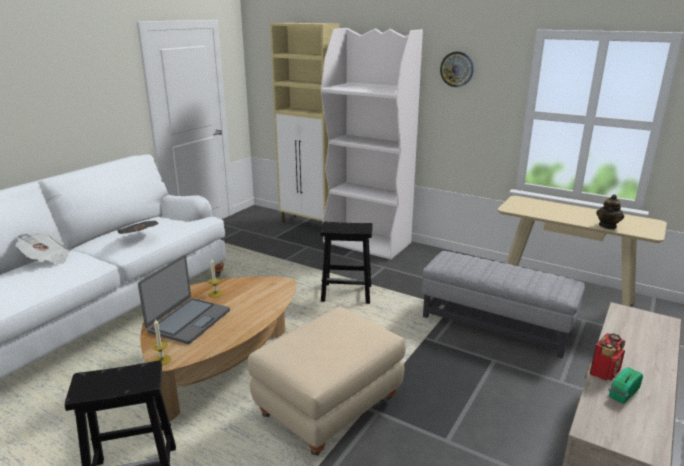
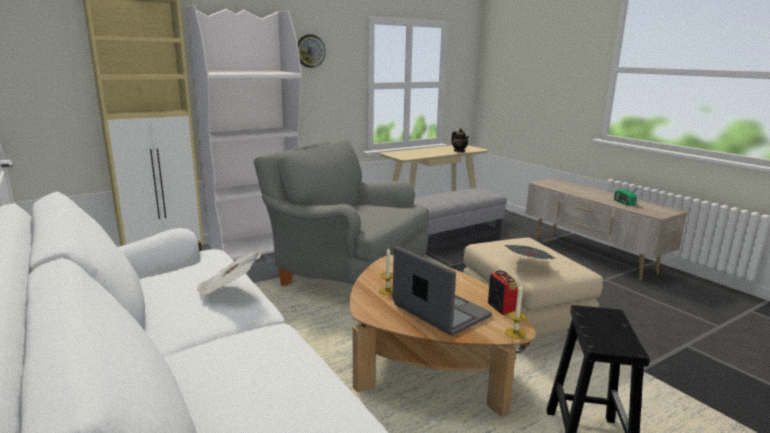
camera: 65 degrees left, 5 degrees down
newspaper [15,233,70,264] -> newspaper moved to [504,245,555,260]
black stool [320,222,373,304] -> grey armchair [254,140,429,286]
radio [590,333,625,381] -> radio moved to [488,270,518,315]

